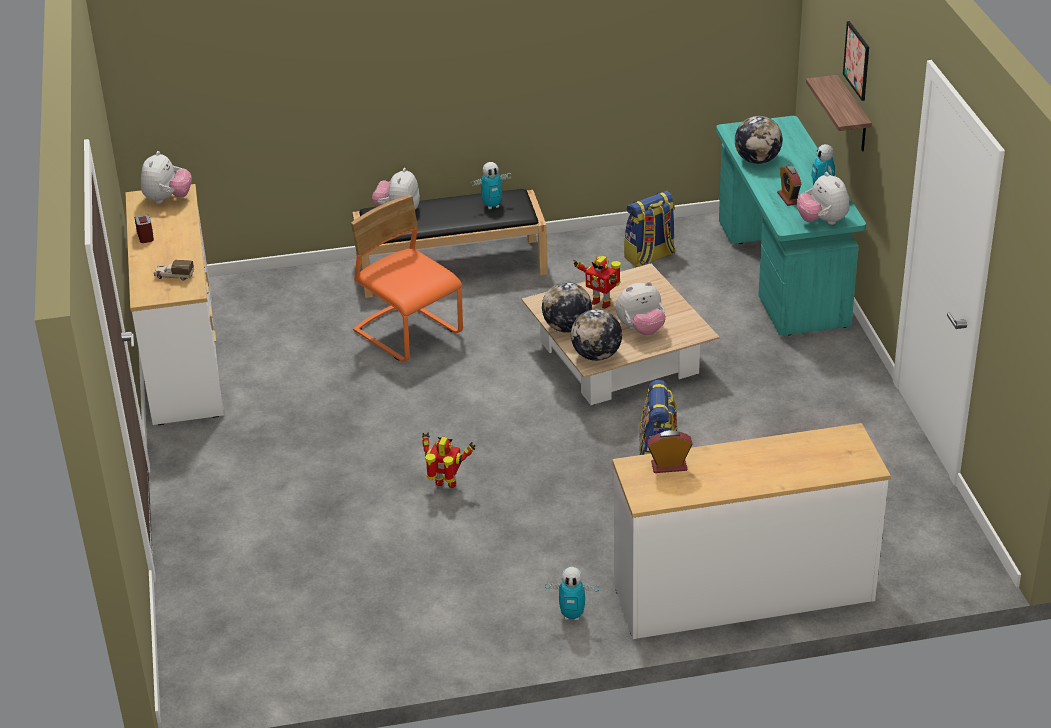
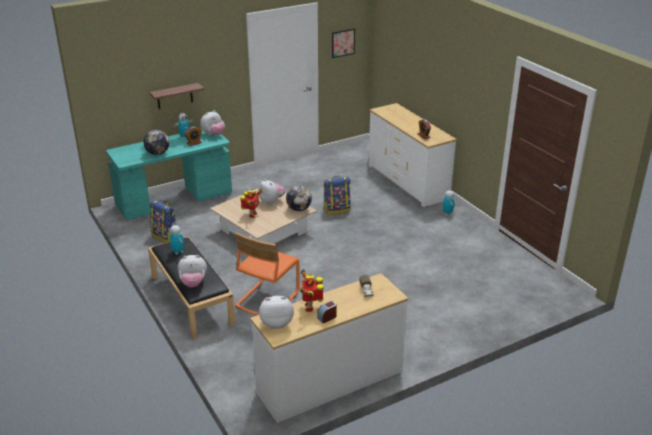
camera: 110 degrees left, 5 degrees down
toy robot [422,433,476,488] -> toy robot moved to [300,269,324,312]
globe [542,282,592,333] -> none
picture [843,21,869,101] -> picture moved to [332,28,355,58]

